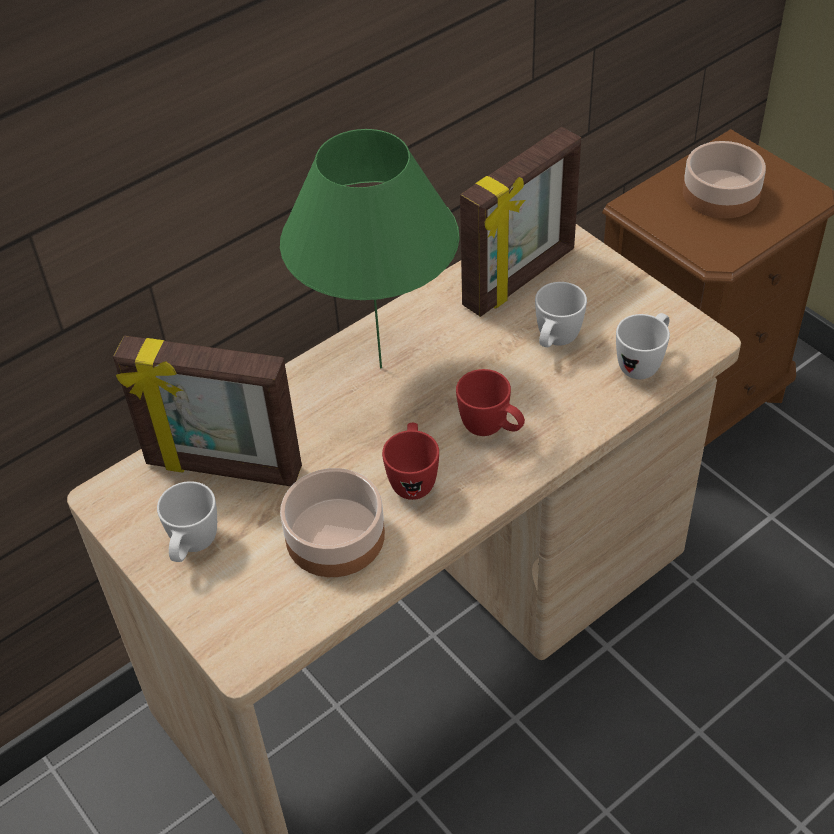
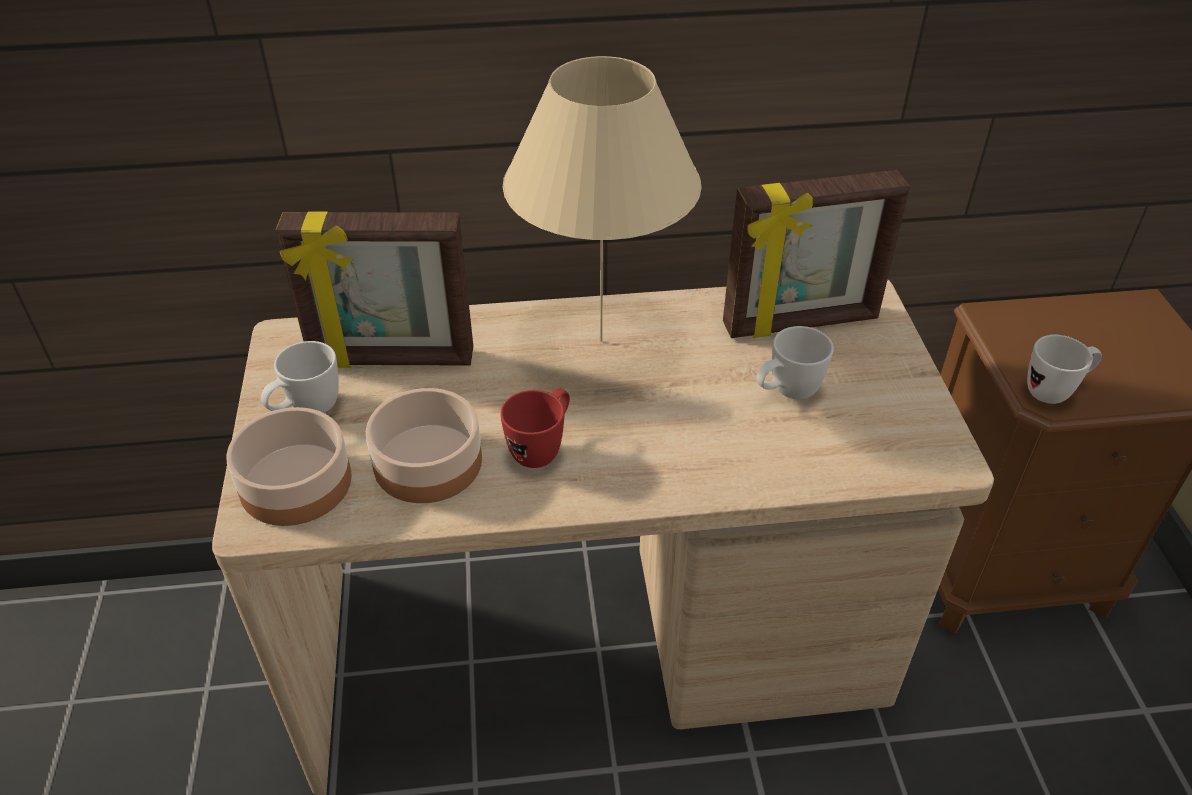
camera: 30 degrees right, 5 degrees down
picture frame [113,336,302,486] -> picture frame turned 45 degrees counterclockwise [275,212,473,368]
green table lamp [280,129,460,368] -> beige table lamp [503,56,702,342]
red mug [456,369,525,436] -> none
white mug [616,313,670,379] -> white mug moved to [1027,335,1102,404]
bowl [683,141,766,219] -> bowl moved to [226,407,352,526]

